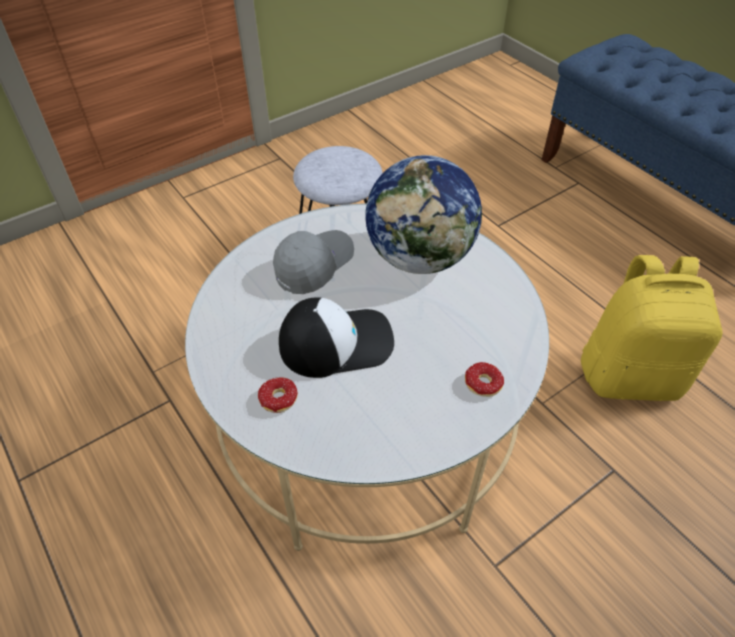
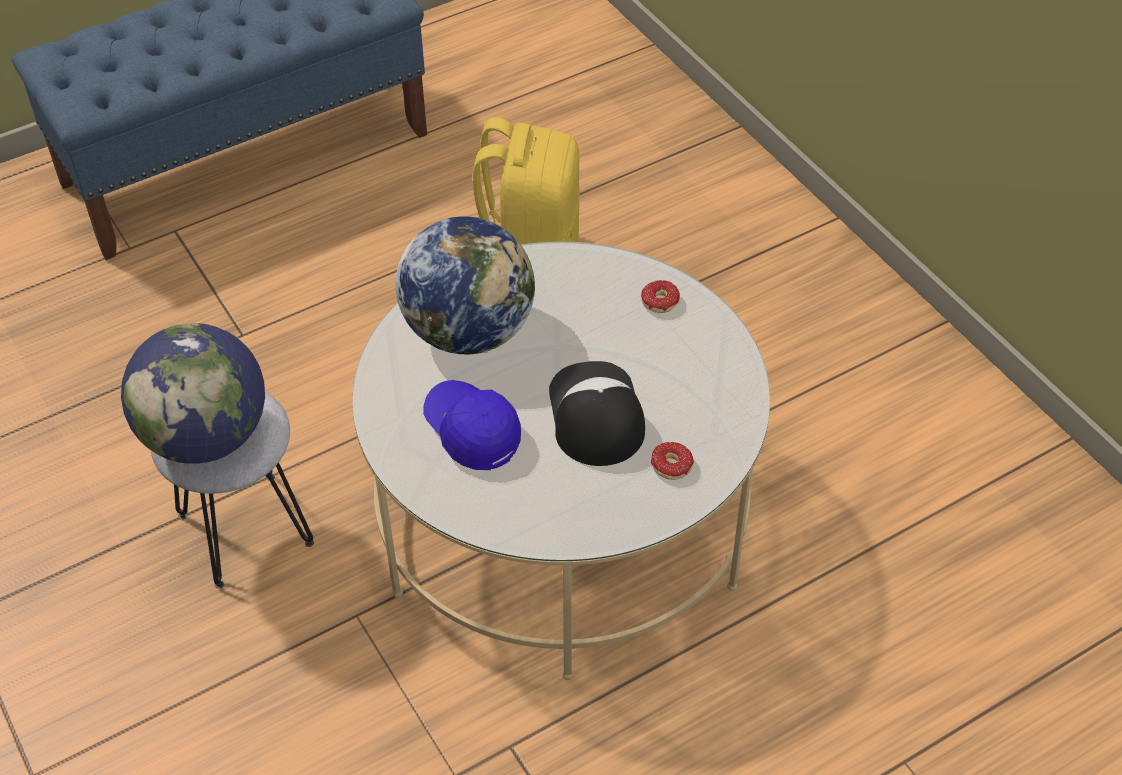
camera: 85 degrees left, 0 degrees up
grey cap [273,230,354,294] -> blue cap [423,380,521,470]
none -> globe [121,323,265,464]

